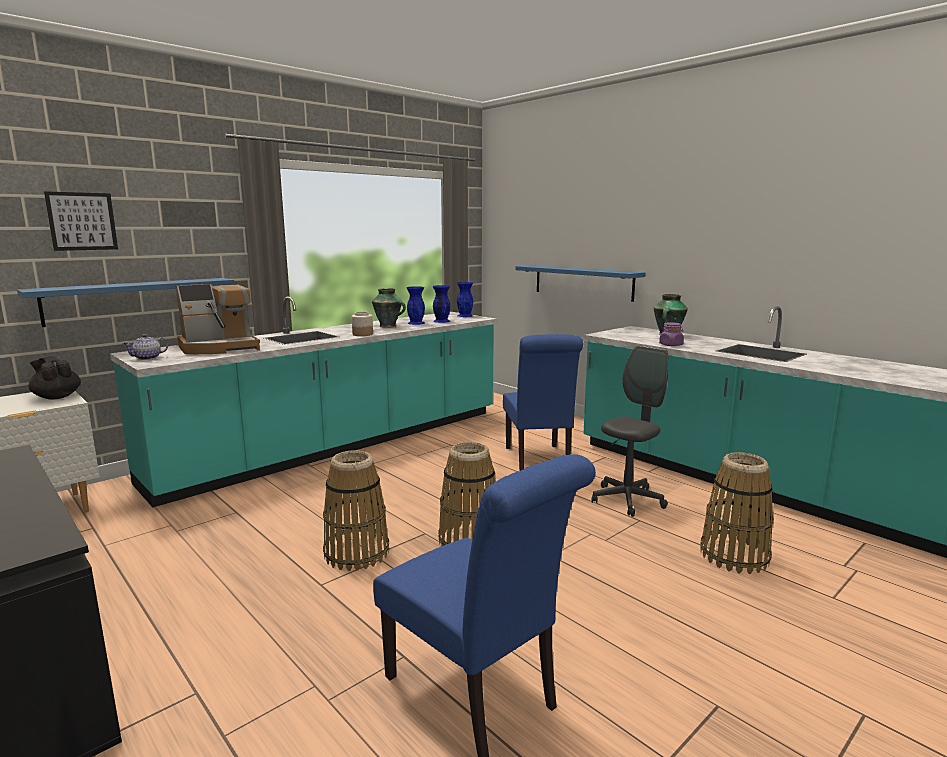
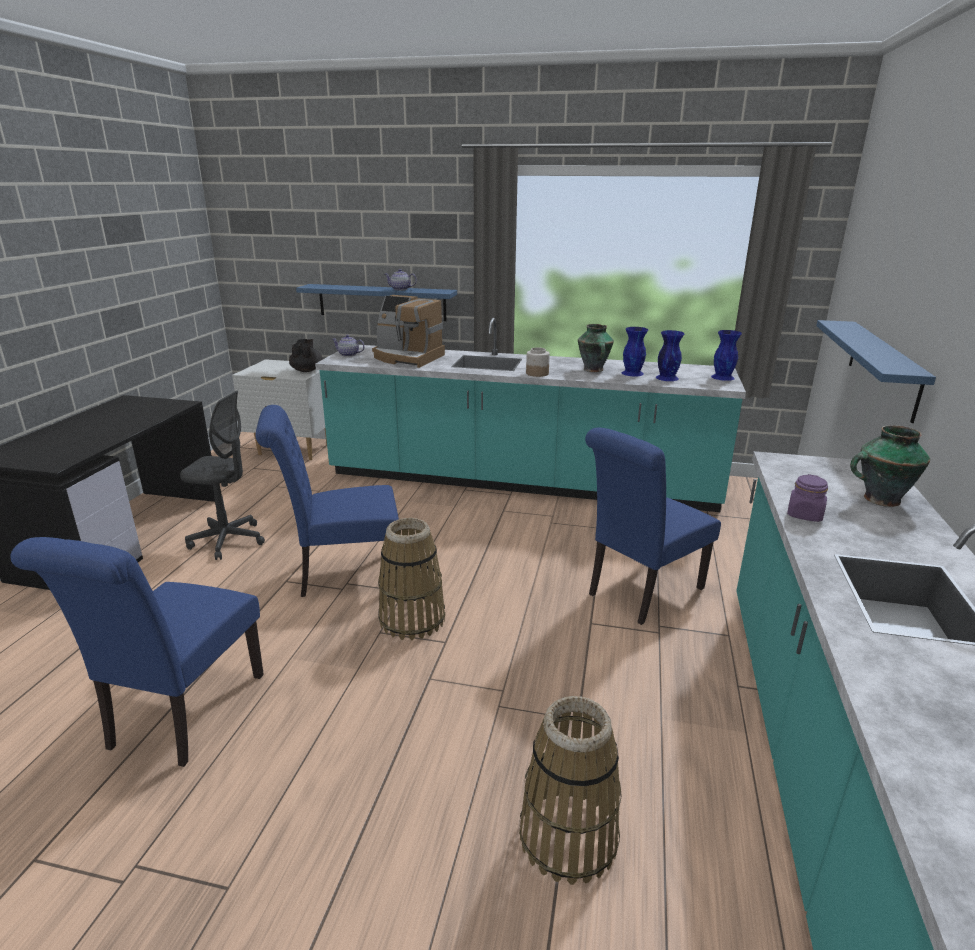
camera: 55 degrees right, 10 degrees up
picture [44,191,118,251] -> none
basket [323,450,389,571] -> blue chair [255,405,399,597]
grey office chair [592,345,668,517] -> grey office chair moved to [180,390,265,560]
none -> teapot [385,269,417,290]

